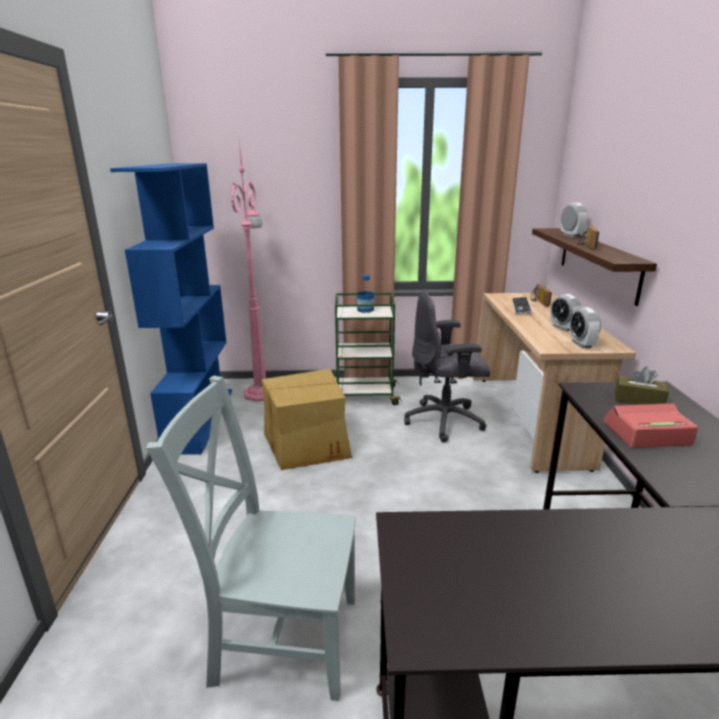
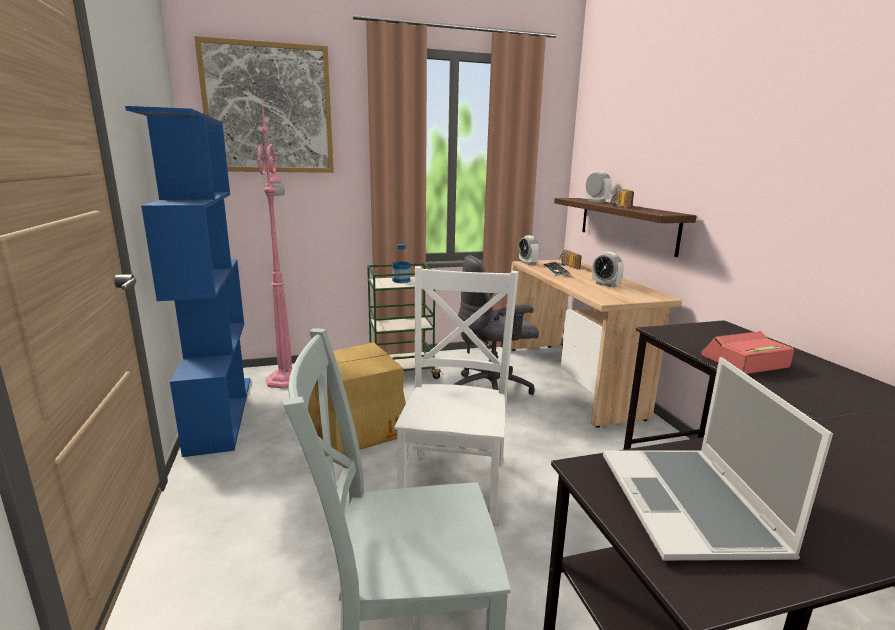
camera: 15 degrees left, 5 degrees down
alarm clock [570,307,601,348] -> alarm clock moved to [518,235,540,265]
brown tissue box [615,367,669,405] -> none
none -> picture [194,36,334,173]
none -> white chair [394,266,519,525]
none -> laptop [603,357,833,561]

